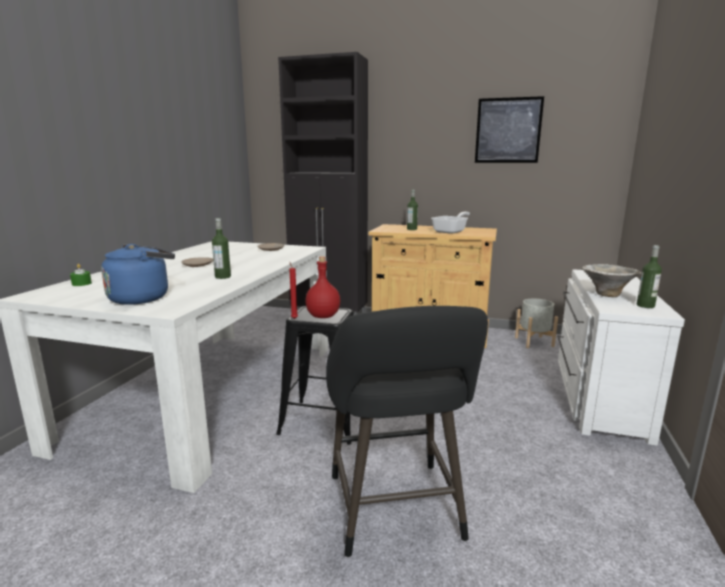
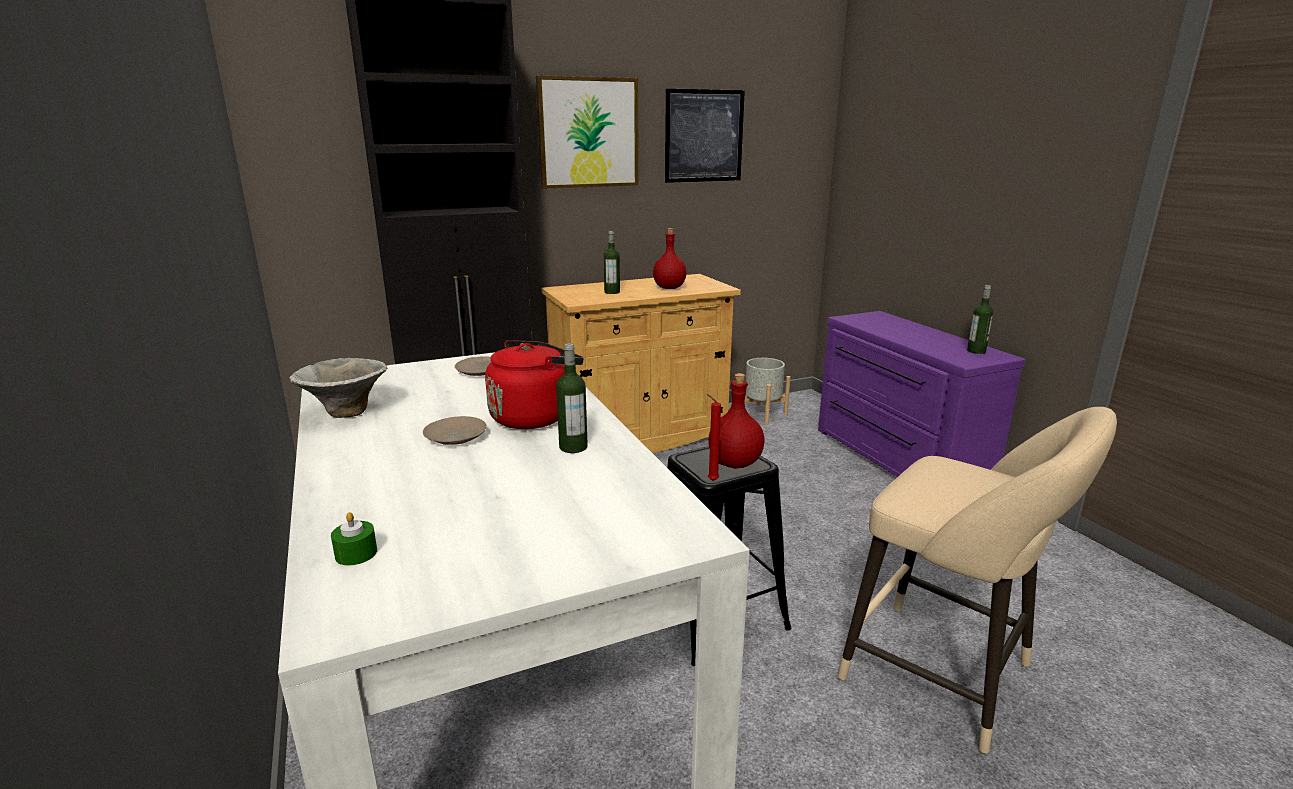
camera: 40 degrees left, 5 degrees up
blue kettle [101,244,175,305] -> none
black stool [326,306,488,558] -> beige stool [838,407,1117,754]
frying pan [431,212,470,234] -> red bottle [653,228,687,289]
white dresser [557,269,685,446] -> purple dresser [818,311,1025,477]
bowl [582,264,641,297] -> bowl moved to [290,358,387,418]
none -> red kettle [485,340,583,429]
none -> picture [536,75,639,189]

